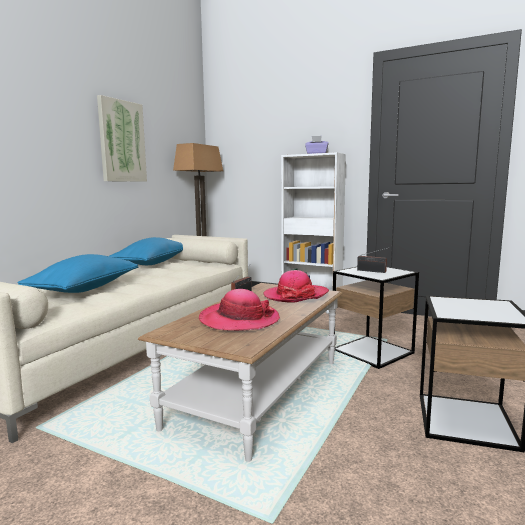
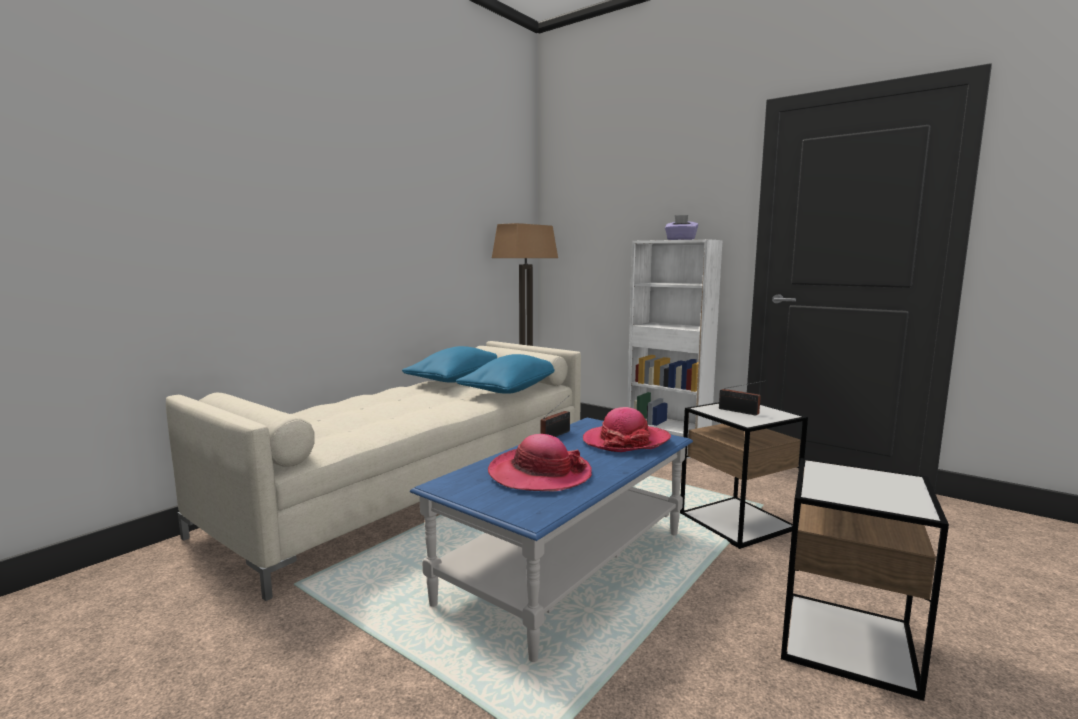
camera: 10 degrees right, 0 degrees up
blue pillow [18,254,138,293] -> blue pillow moved to [456,354,555,394]
picture [97,95,147,182] -> none
brown coffee table [138,283,343,462] -> blue coffee table [410,418,693,662]

